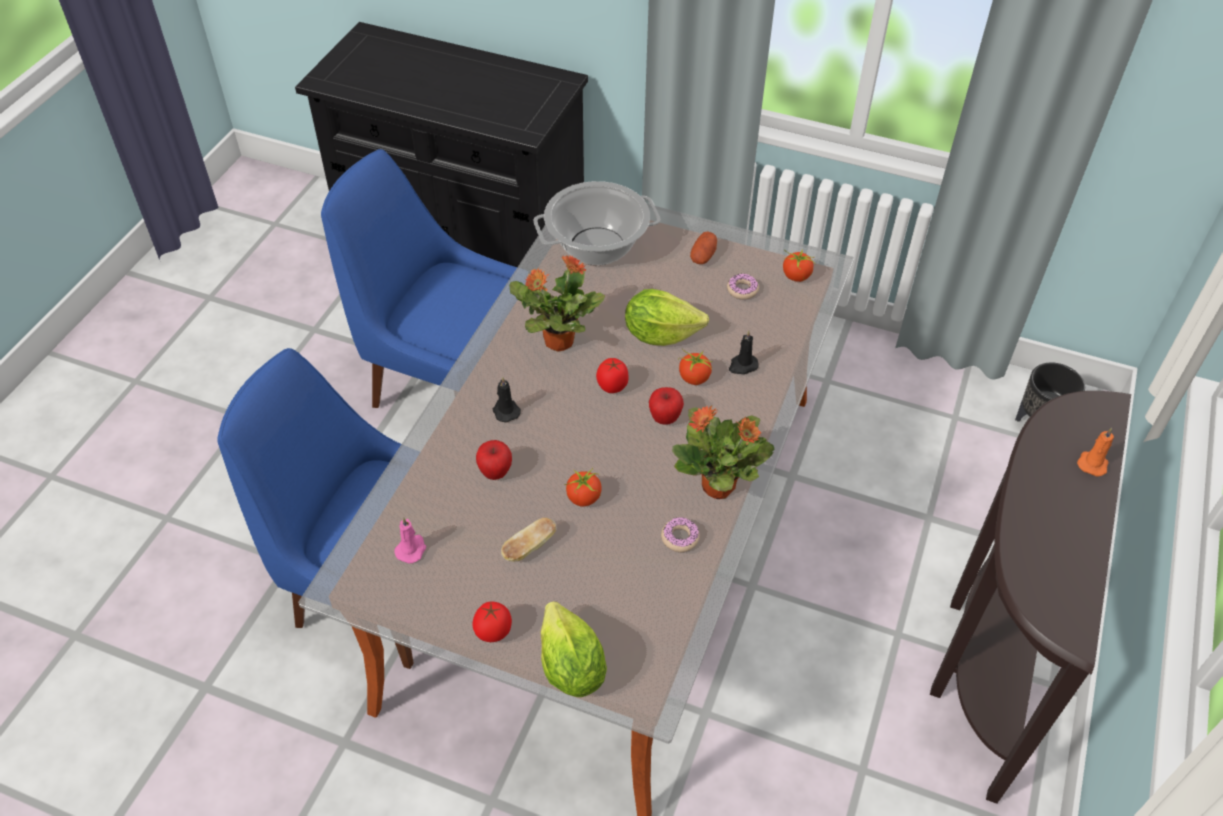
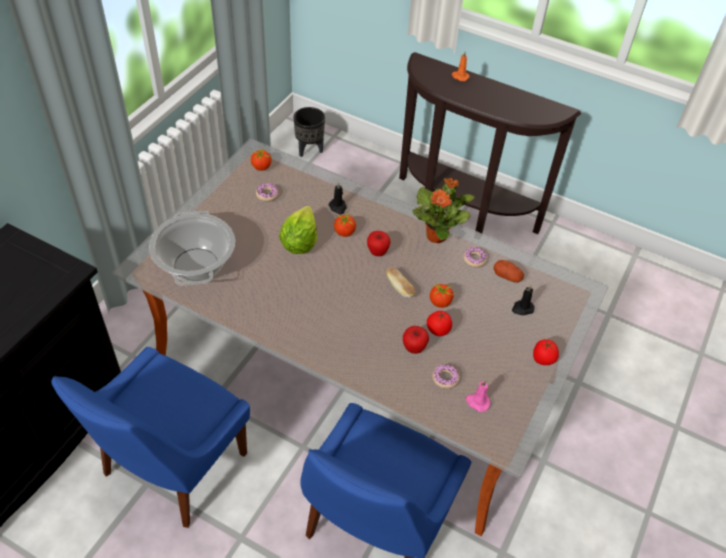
camera: 85 degrees left, 0 degrees up
black candle [492,377,521,422] -> black candle moved to [512,285,534,315]
bread [501,517,557,562] -> bread moved to [387,267,415,298]
potted plant [509,255,605,352] -> none
lettuce [541,601,607,697] -> none
tomato [596,358,628,393] -> tomato moved to [427,311,452,336]
potato [690,231,717,264] -> potato moved to [493,260,524,283]
none -> donut [432,365,460,389]

